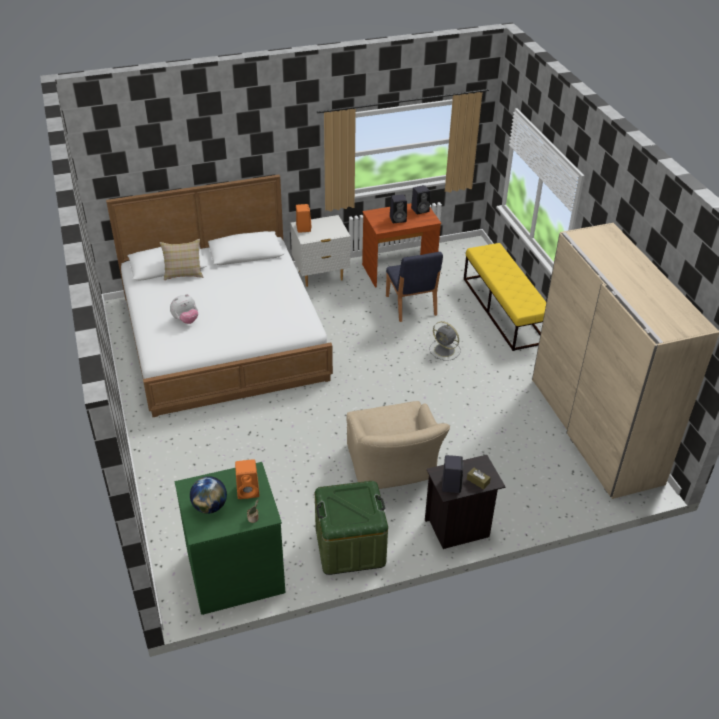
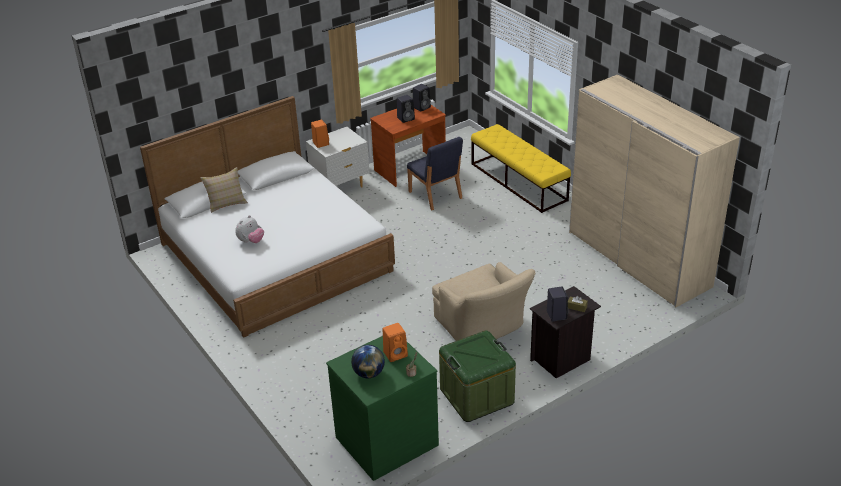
camera: 15 degrees left, 5 degrees down
grey fan [429,321,461,360] -> none

